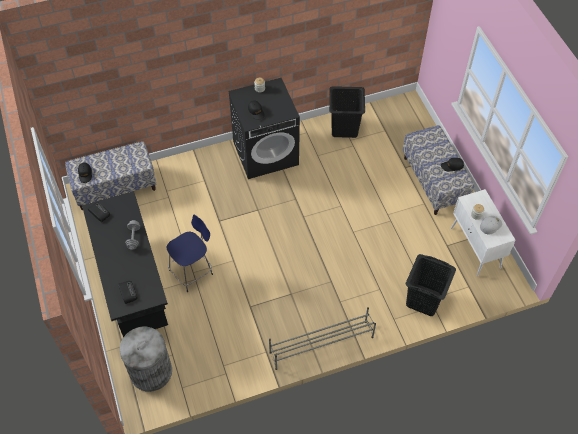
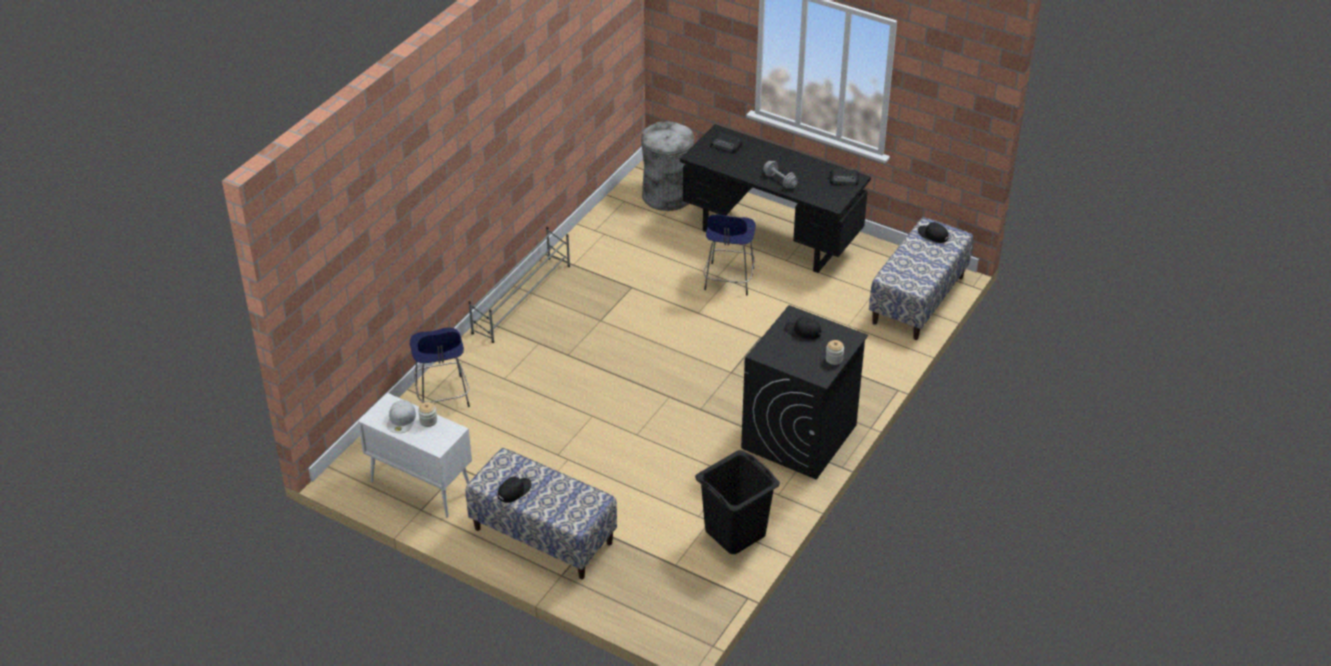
camera: 140 degrees right, 15 degrees down
black laundry basket [406,254,456,316] -> blue stool [410,327,470,407]

